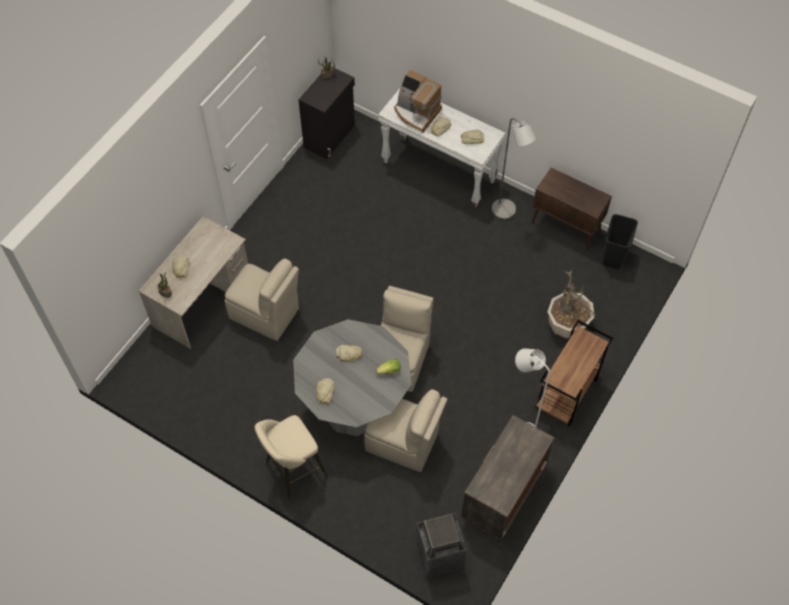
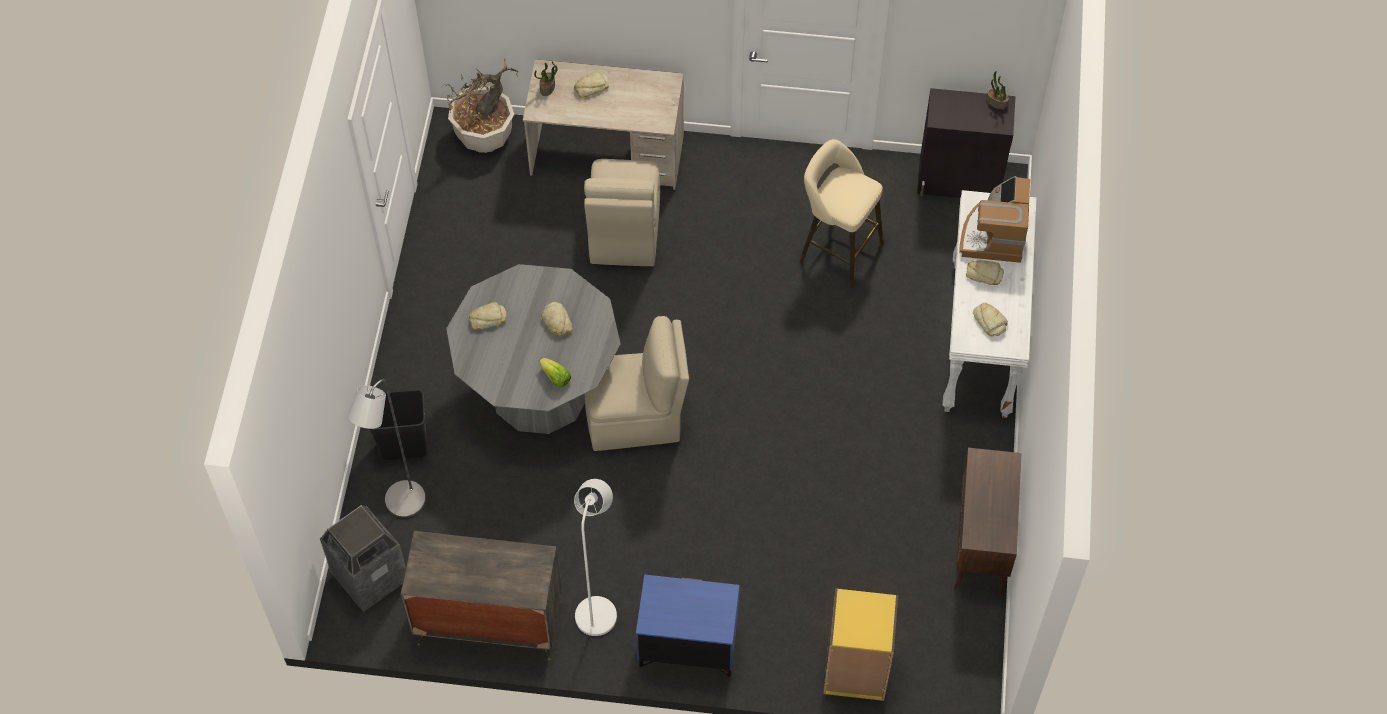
camera: 65 degrees right, 0 degrees up
beige stool [255,415,328,499] -> beige stool moved to [799,139,884,288]
beige chair [364,389,447,472] -> none
grey floor lamp [492,118,536,220] -> grey floor lamp moved to [347,379,426,518]
brown cart [535,320,613,426] -> blue nightstand [636,574,740,677]
potted plant [547,269,596,339] -> potted plant moved to [444,59,519,153]
black trash can [602,214,638,269] -> black trash can moved to [369,389,427,460]
none -> yellow bookcase [823,588,898,701]

